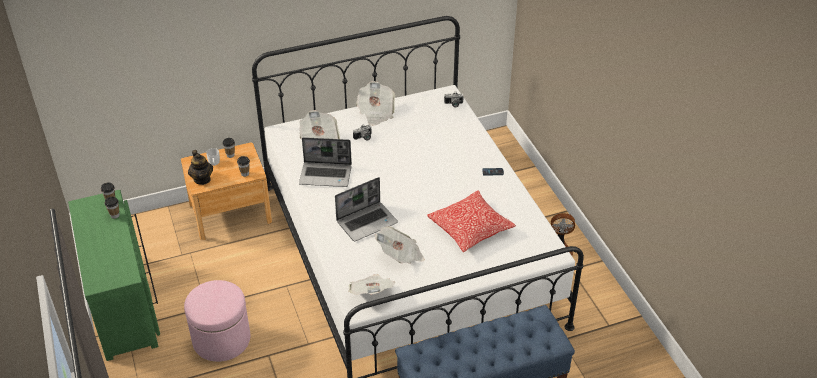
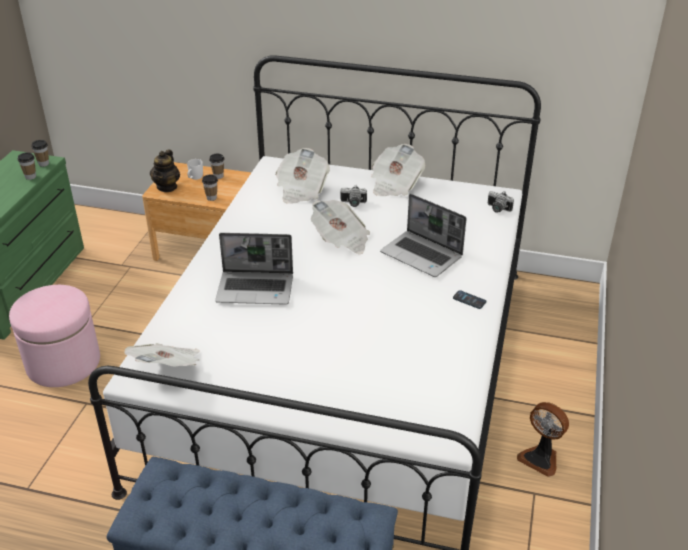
camera: 35 degrees right, 5 degrees down
laptop [299,137,352,187] -> laptop moved to [380,194,466,277]
newspaper [375,226,425,264] -> newspaper moved to [311,200,370,254]
pillow [427,191,516,252] -> none

